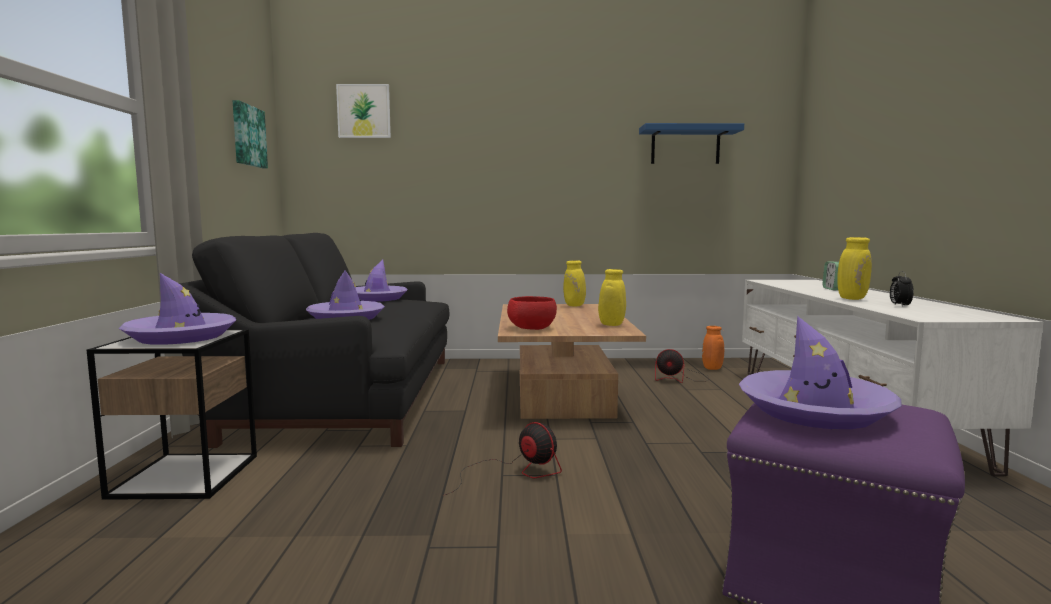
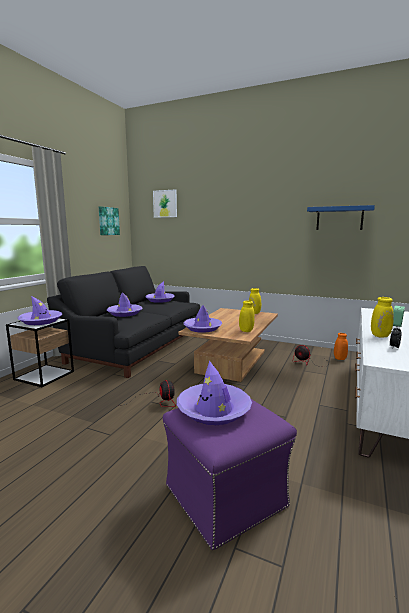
camera: 25 degrees right, 5 degrees up
red bowl [507,296,557,330] -> purple hat [183,305,222,333]

